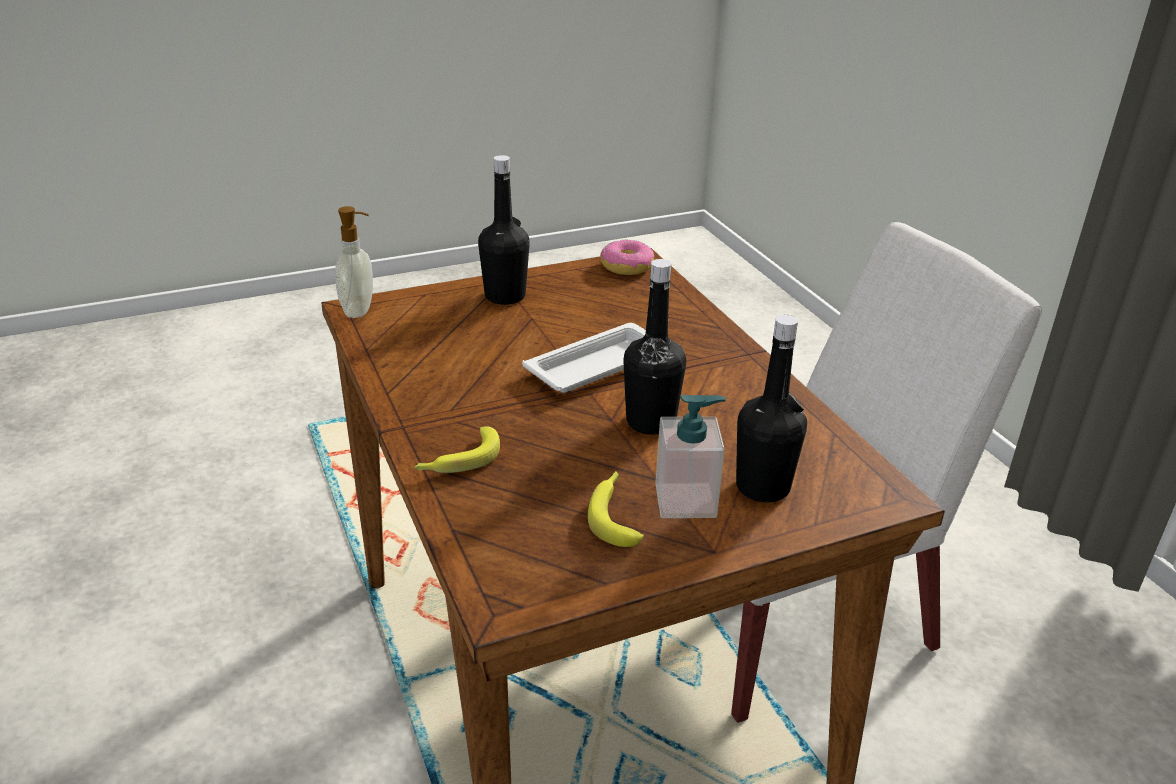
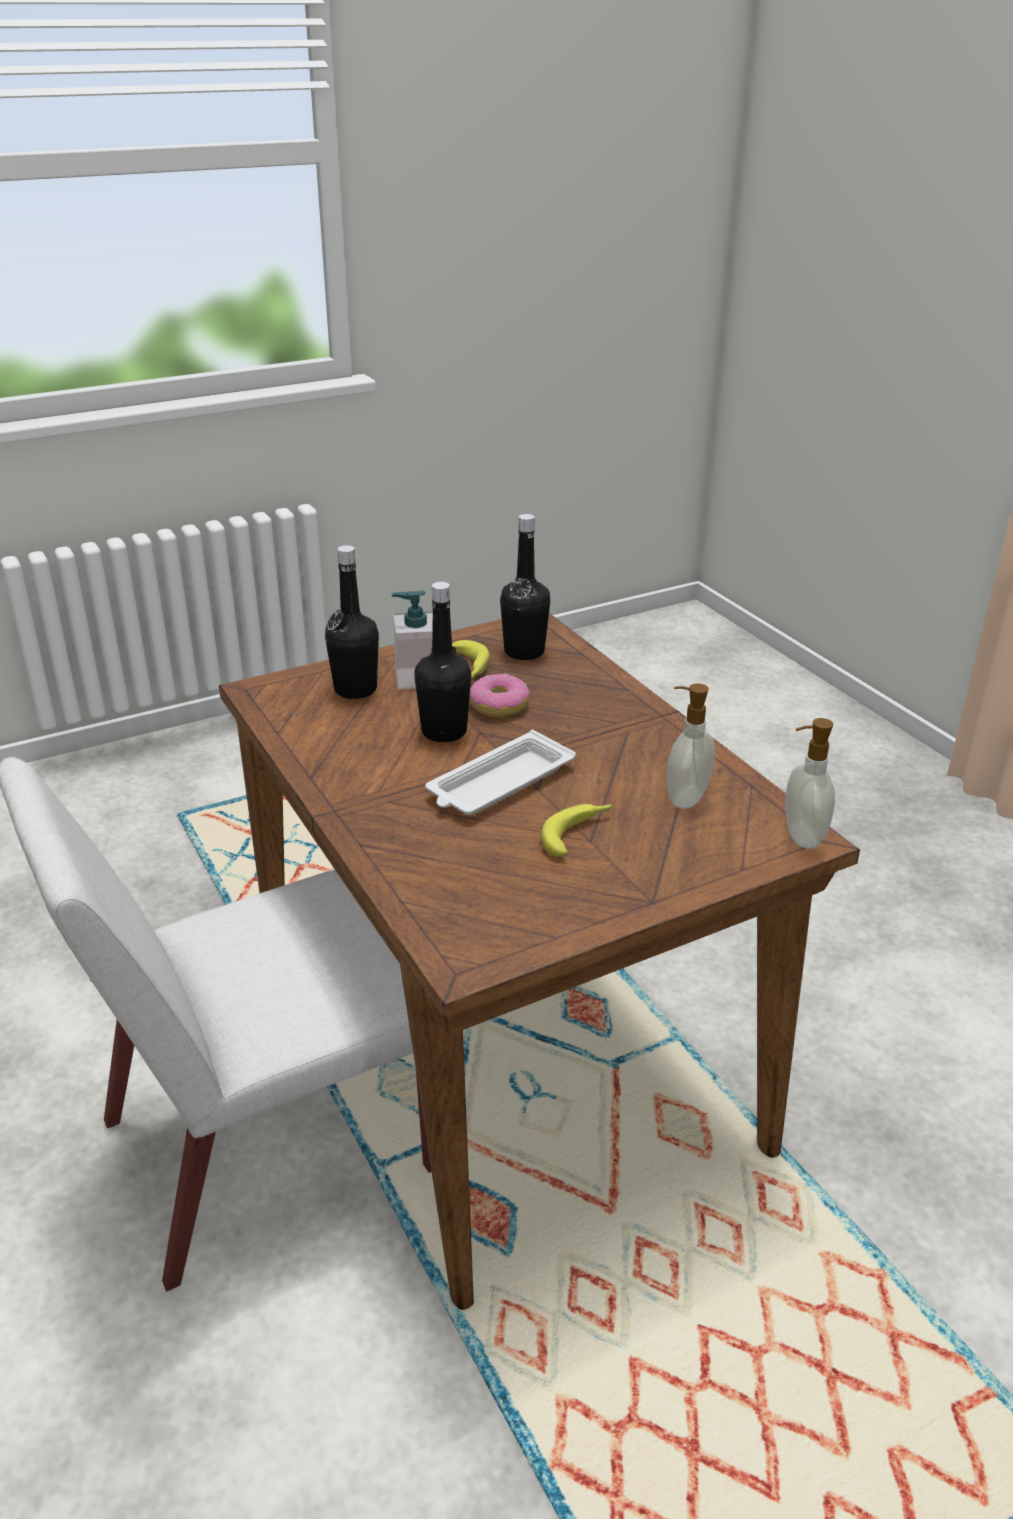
camera: 175 degrees right, 0 degrees up
banana [414,426,500,473] -> banana moved to [541,804,612,857]
black bottle [478,155,530,305] -> black bottle moved to [500,514,551,660]
donut [600,239,654,275] -> donut moved to [469,673,530,717]
none -> soap dispenser [667,683,715,809]

